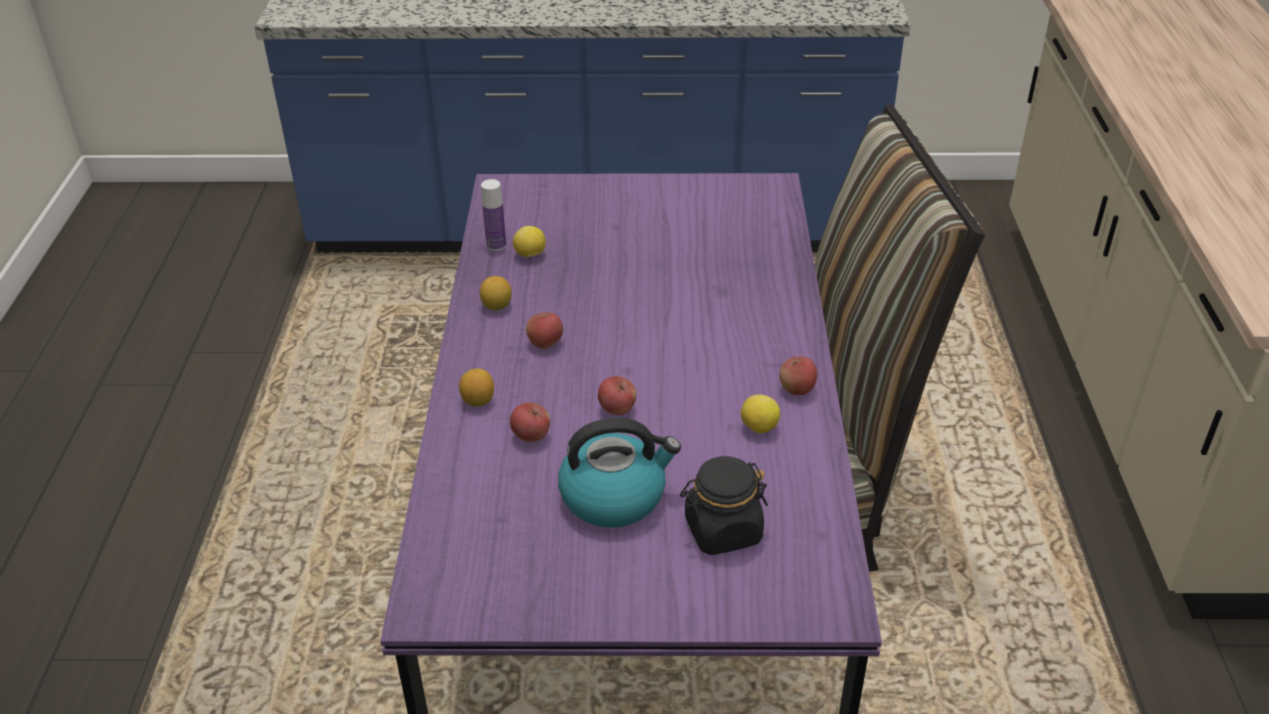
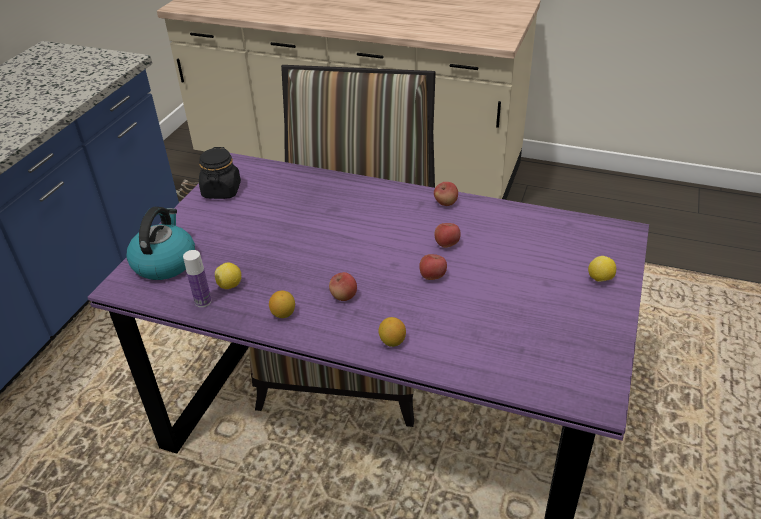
camera: 70 degrees left, 0 degrees up
apple [510,402,550,442] -> apple moved to [434,223,461,248]
kettle [558,418,681,528] -> kettle moved to [126,207,195,280]
black jar [680,456,768,555] -> black jar moved to [199,147,241,199]
lemon [741,395,780,433] -> lemon moved to [588,256,616,282]

